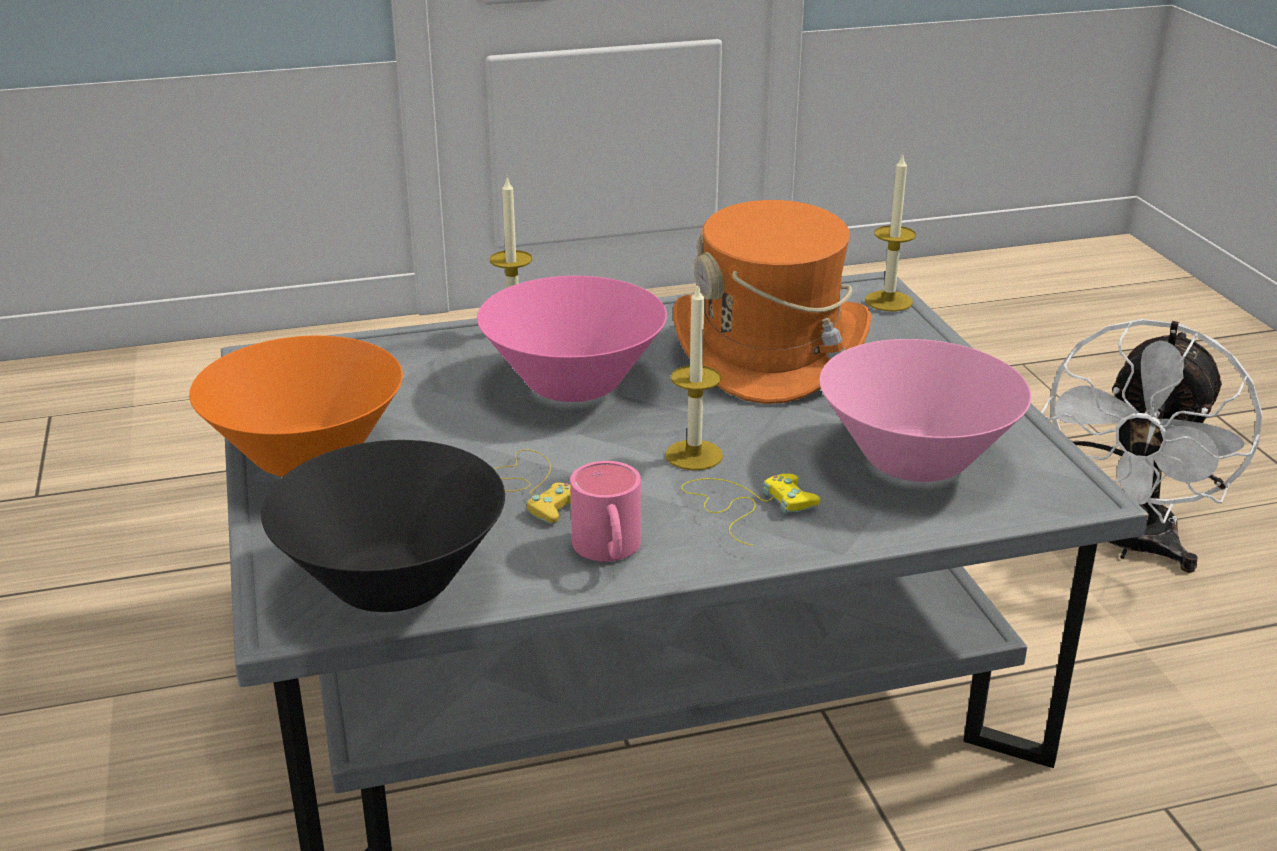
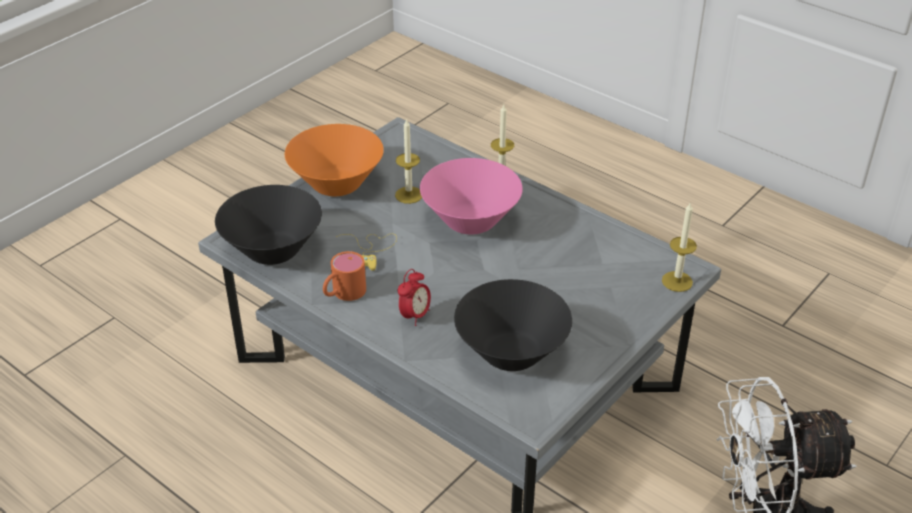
camera: 55 degrees right, 10 degrees up
pink mug [570,461,641,562] -> orange mug [323,251,366,301]
candle [665,283,723,471] -> candle moved to [395,118,422,204]
orange hat [673,200,872,404] -> none
yellow game controller [681,474,821,546] -> alarm clock [398,269,431,326]
pink bowl [819,339,1032,482] -> black bowl [454,279,572,371]

